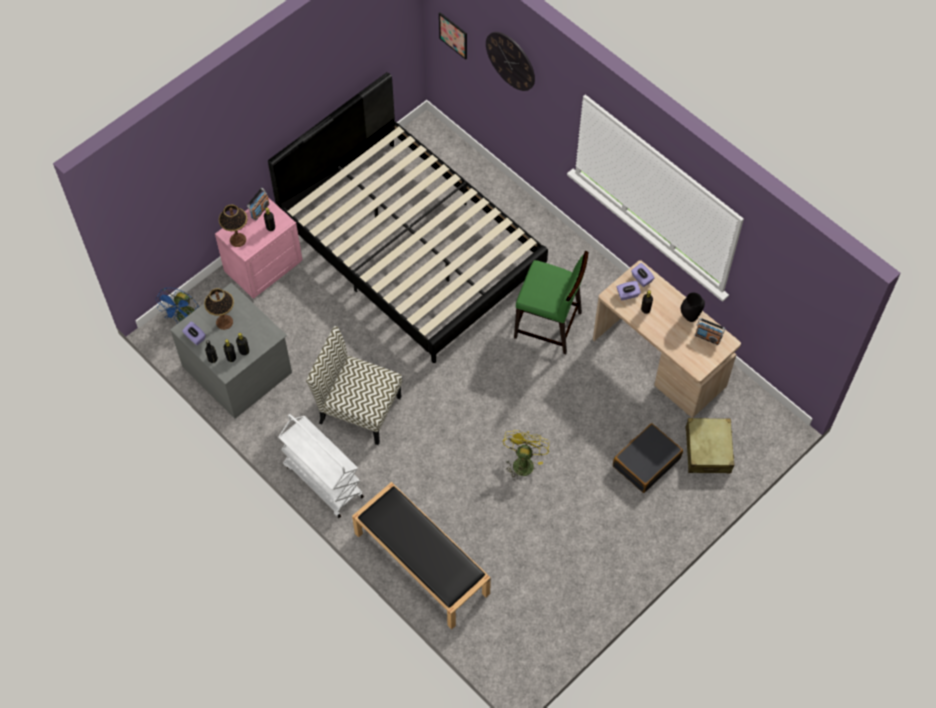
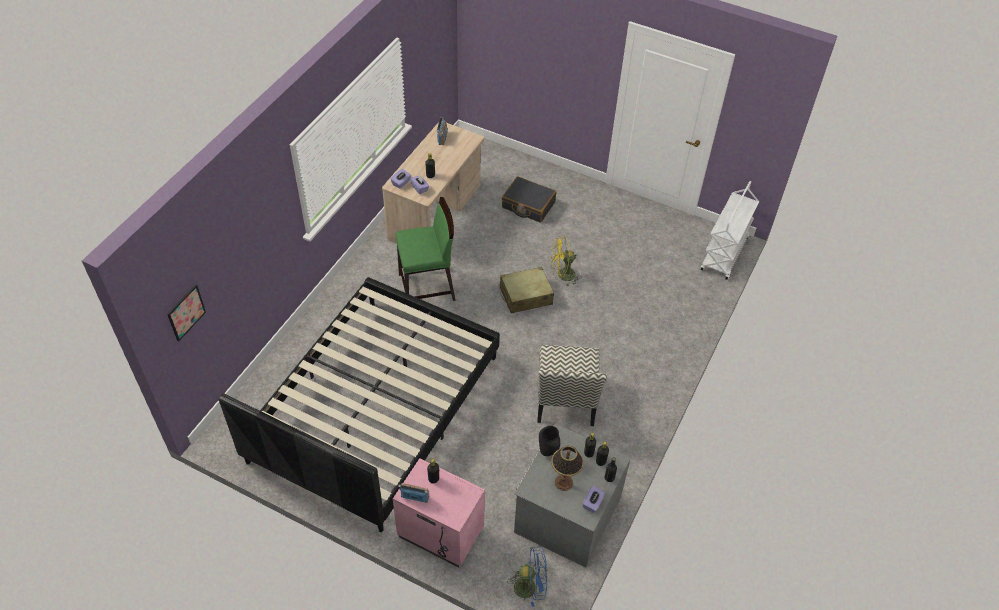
camera: 110 degrees left, 10 degrees down
table lamp [219,204,247,247] -> none
white cart [278,414,364,518] -> white cart moved to [701,181,759,280]
black bench [352,482,491,630] -> none
wall clock [486,32,535,91] -> none
green chair [514,251,589,354] -> green chair turned 75 degrees clockwise [395,197,456,301]
black vase [681,293,705,322] -> black vase moved to [539,426,560,456]
beige suitcase [686,418,734,473] -> beige suitcase moved to [500,267,554,314]

